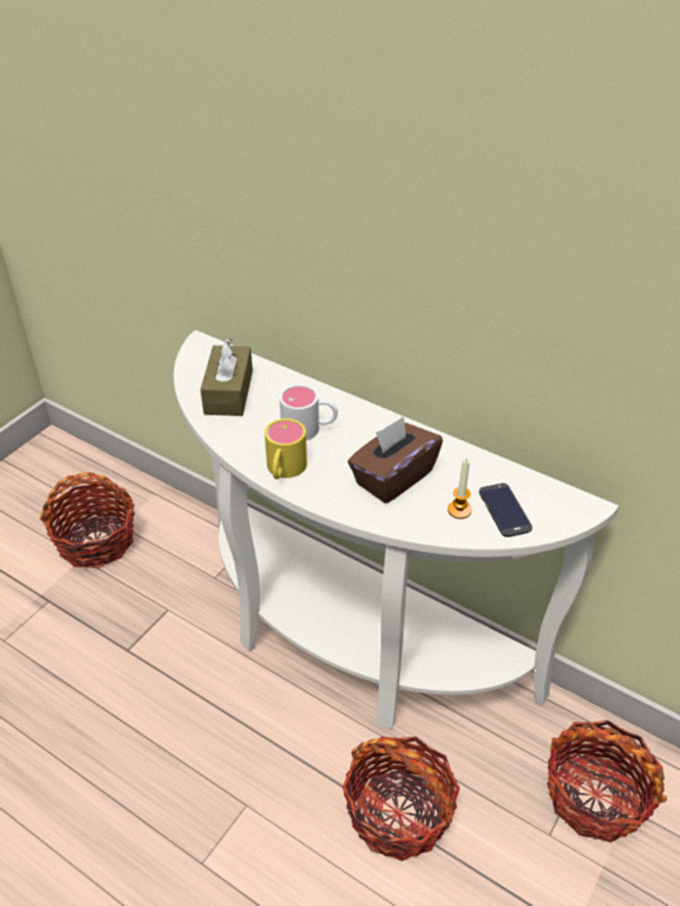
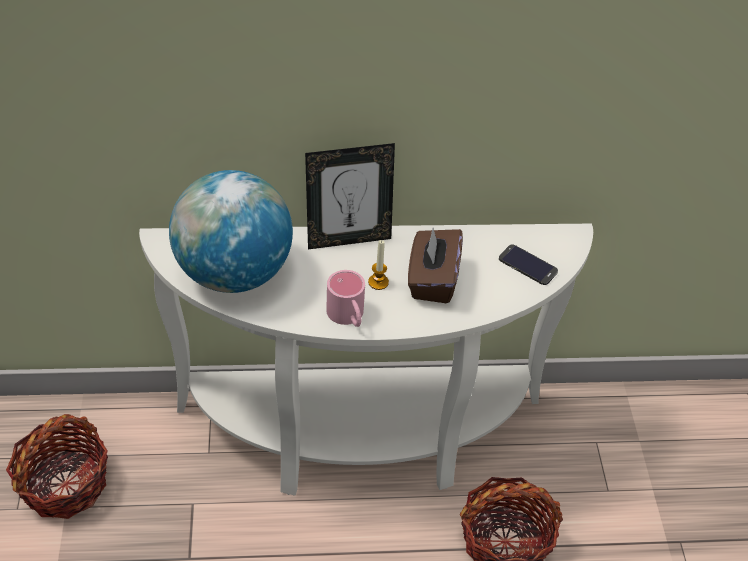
camera: 40 degrees left, 5 degrees up
brown tissue box [200,338,253,416] -> globe [169,170,293,293]
yellow mug [265,418,307,479] -> pink mug [326,270,365,327]
white mug [279,384,338,441] -> none
candle [448,459,472,519] -> candle moved to [368,240,389,290]
basket [547,720,667,843] -> none
none -> picture frame [305,143,395,249]

